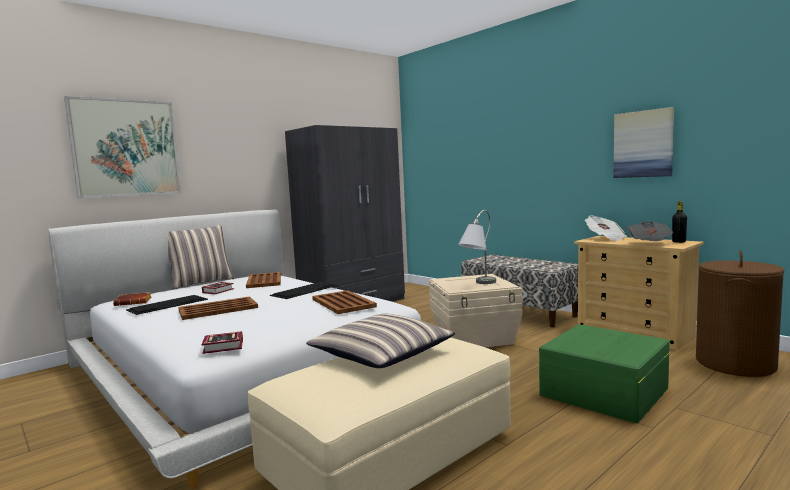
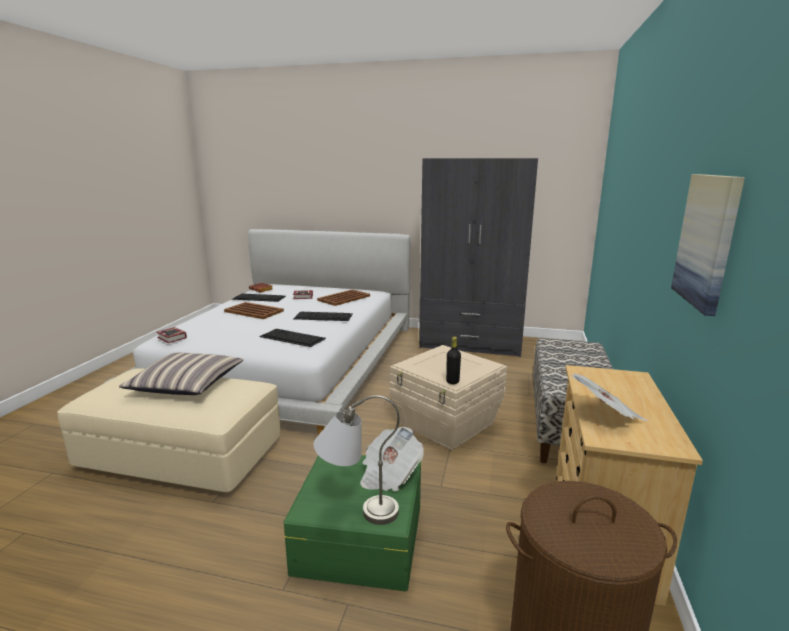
camera: 55 degrees right, 10 degrees up
picture [64,96,181,198] -> none
pillow [167,225,235,289] -> none
brown tray [312,290,377,314] -> keyboard [259,329,326,347]
grey table lamp [458,210,496,284] -> grey table lamp moved to [314,395,399,525]
newspaper [585,215,627,241] -> newspaper moved to [360,427,424,492]
black bottle [672,201,687,243] -> black bottle moved to [446,337,461,384]

